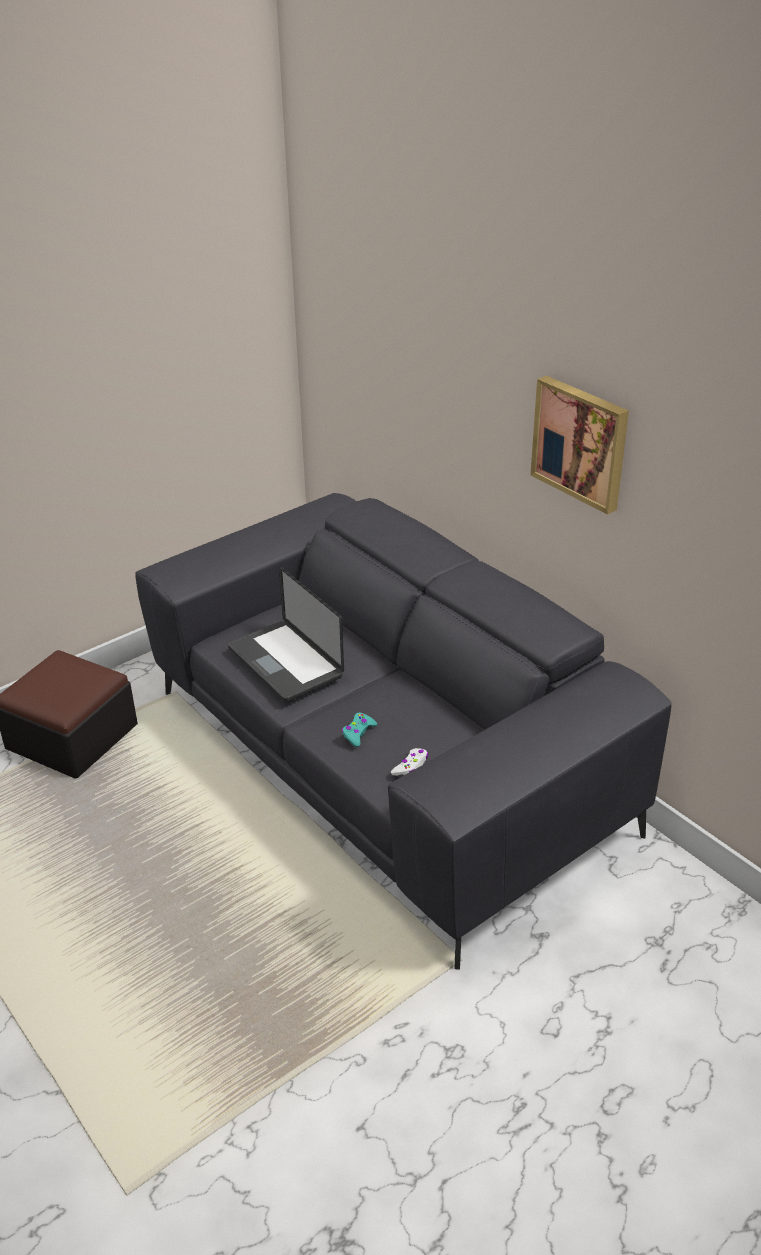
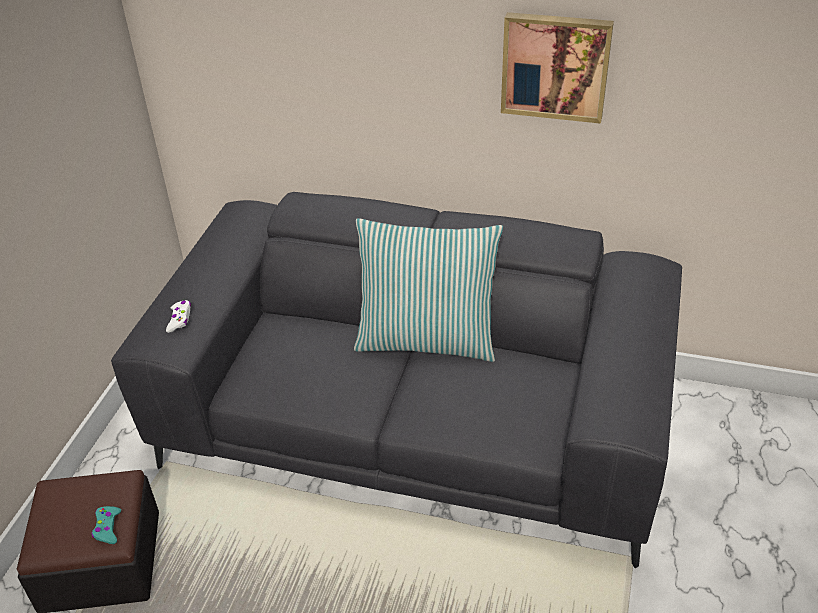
camera: 35 degrees left, 5 degrees up
laptop [228,566,344,702] -> none
turquoise game controller [342,712,377,747] -> turquoise game controller moved to [91,506,121,544]
white game controller [391,748,428,776] -> white game controller moved to [166,300,191,333]
none -> pillow [354,218,503,362]

